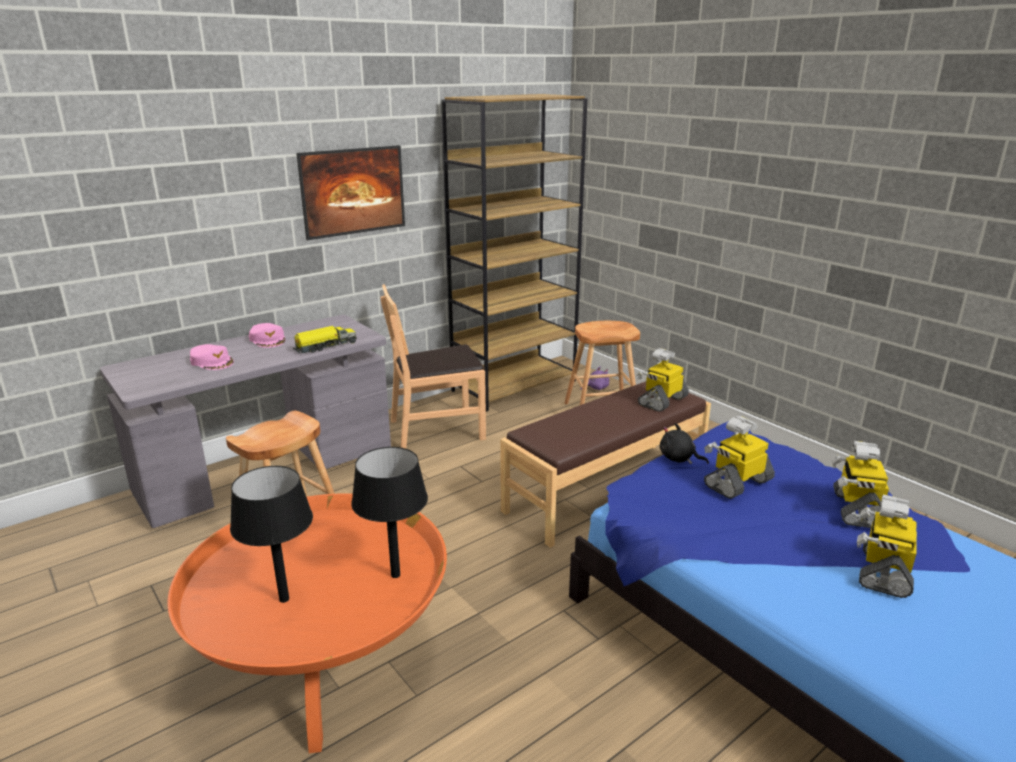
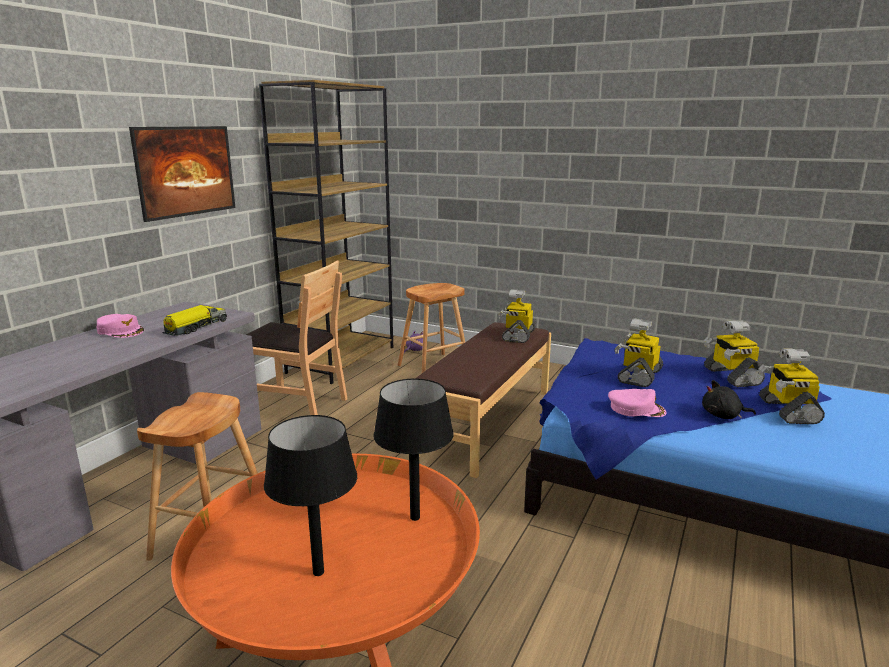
camera: 25 degrees left, 5 degrees down
pink cap [190,344,234,370] -> pink cap moved to [608,389,667,417]
brown chair [381,284,486,449] -> brown chair turned 120 degrees counterclockwise [246,260,348,415]
black plush toy [660,423,709,464] -> black plush toy moved to [702,380,756,419]

